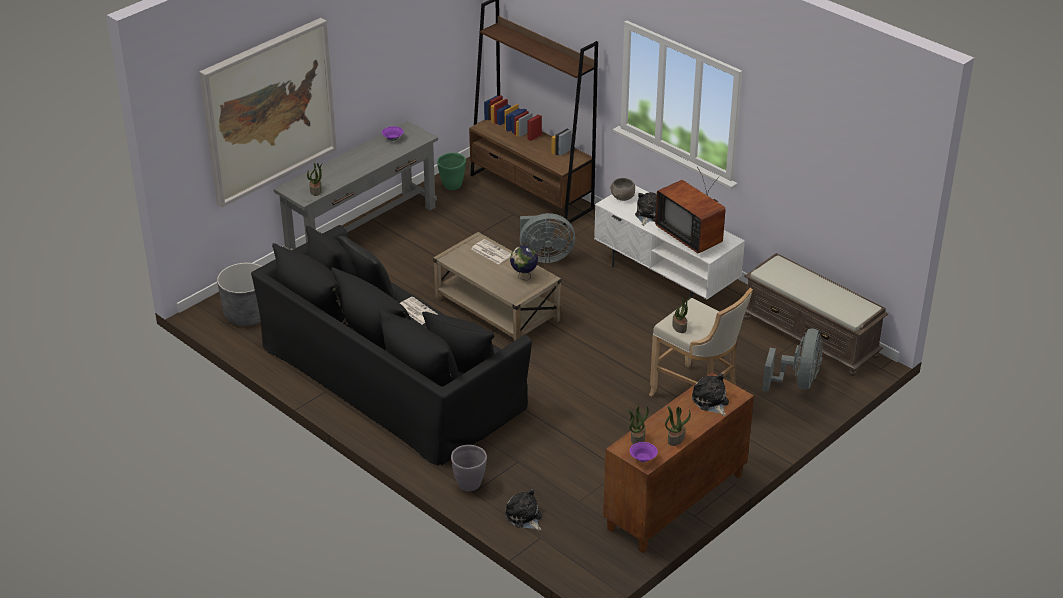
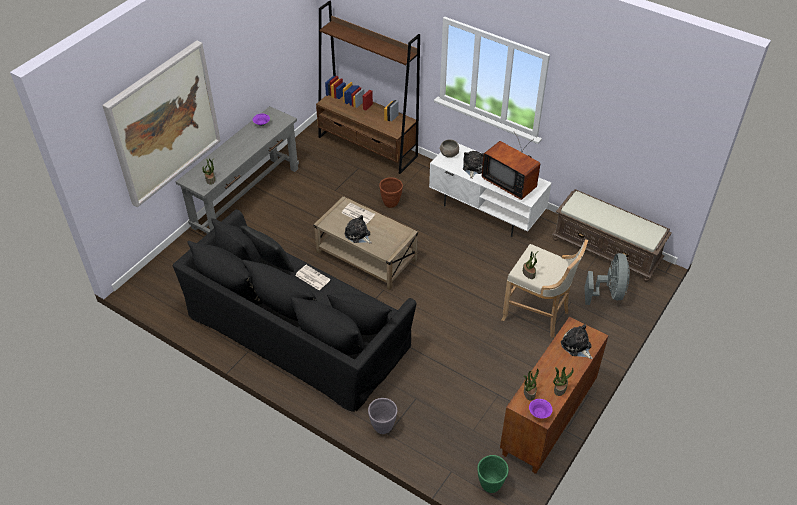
camera: 10 degrees left, 10 degrees up
grey planter [217,263,262,326] -> none
green planter [437,153,466,190] -> green planter moved to [477,455,509,493]
plush toy [505,489,542,531] -> plush toy moved to [344,215,372,243]
globe [510,245,538,281] -> none
grey fan [520,213,575,263] -> brown planter [379,177,403,208]

